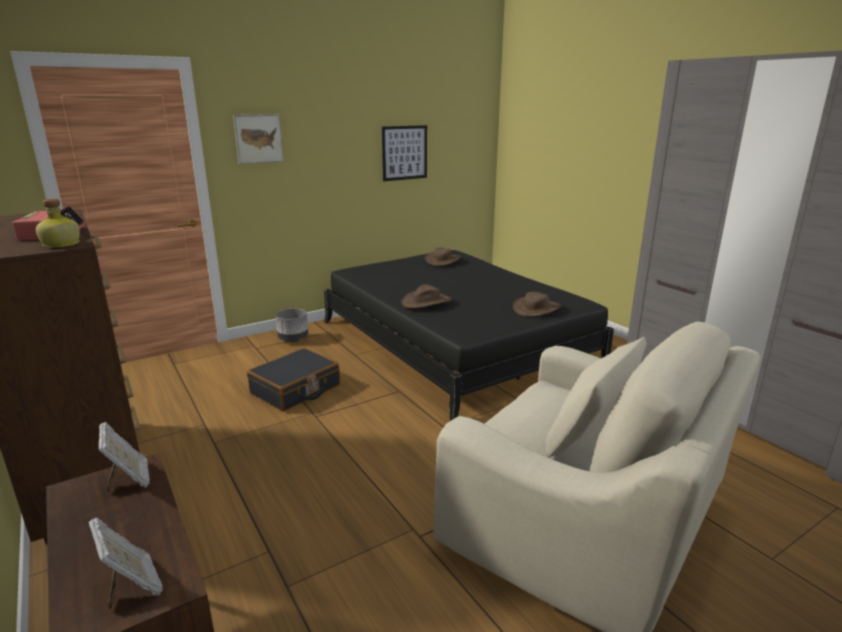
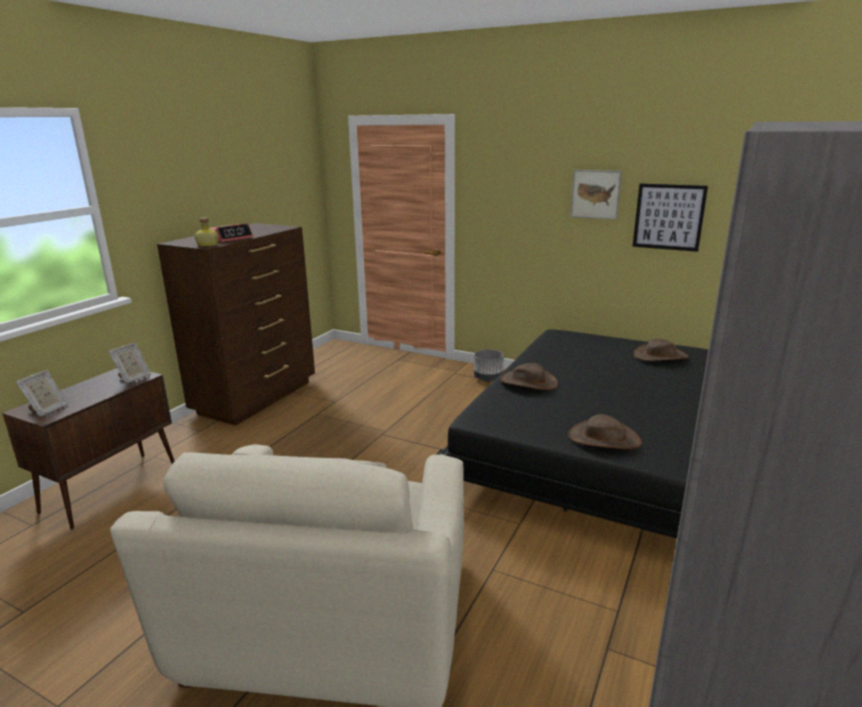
camera: 60 degrees right, 0 degrees up
picture [233,114,284,164] -> picture moved to [570,170,622,220]
black suitcase [247,348,340,411] -> none

